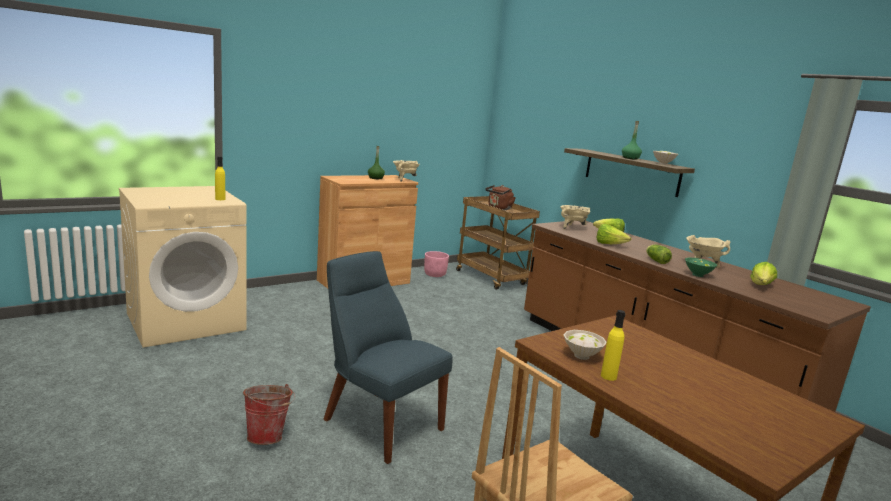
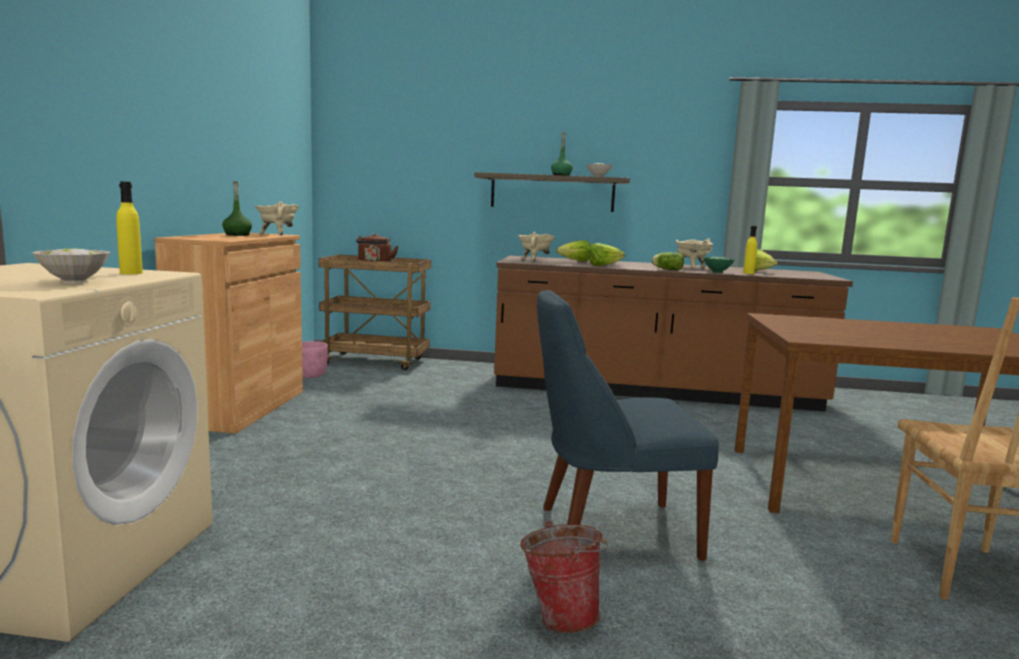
camera: 45 degrees left, 5 degrees down
white bowl [564,330,607,360] -> white bowl moved to [32,248,111,284]
yellow bottle [601,310,625,381] -> yellow bottle moved to [743,226,757,274]

